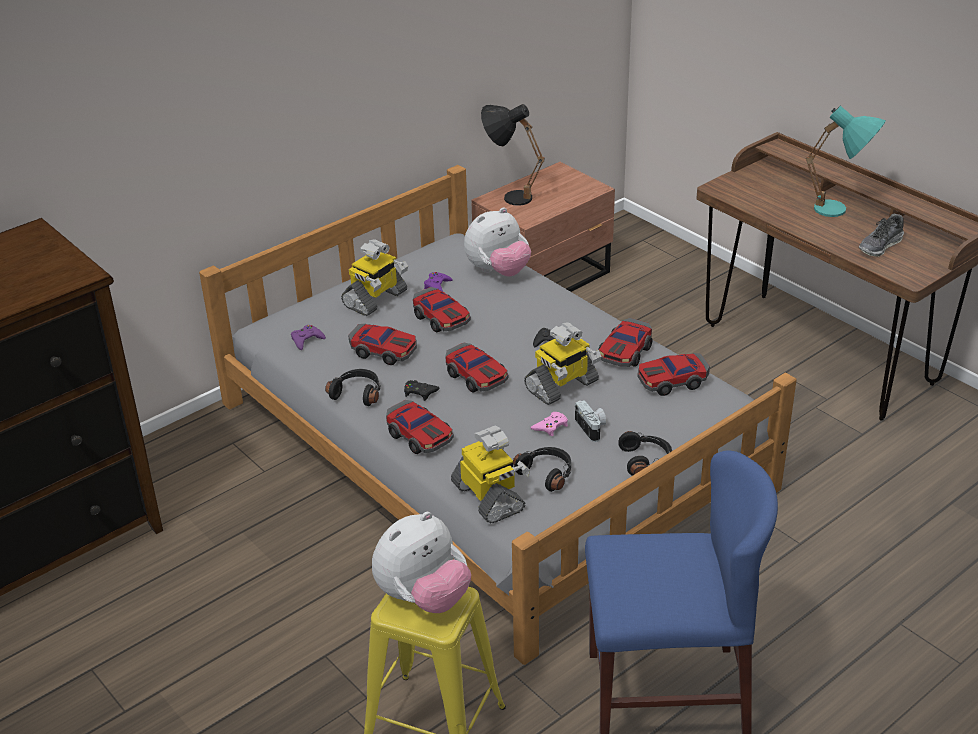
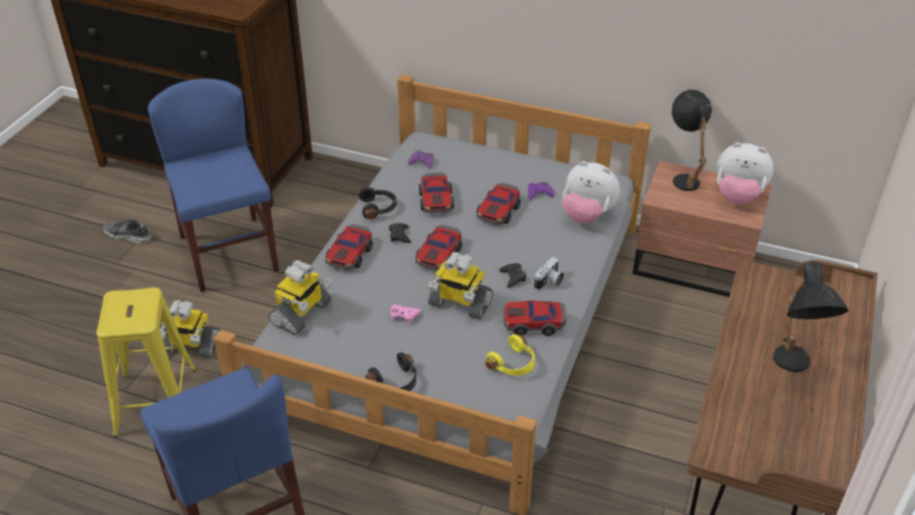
camera: 60 degrees right, 5 degrees up
toy robot [341,239,408,316] -> toy robot moved to [160,300,220,358]
plush toy [372,512,471,613] -> plush toy moved to [716,142,773,205]
black headphones [513,447,571,492] -> none
camera [575,400,606,442] -> camera moved to [534,257,564,290]
toy car [637,353,710,396] -> yellow headphones [485,334,535,376]
turquoise table lamp [806,106,886,217] -> black table lamp [773,260,848,372]
shoe [859,214,904,256] -> shoe moved to [103,219,152,243]
none -> blue chair [148,78,279,292]

